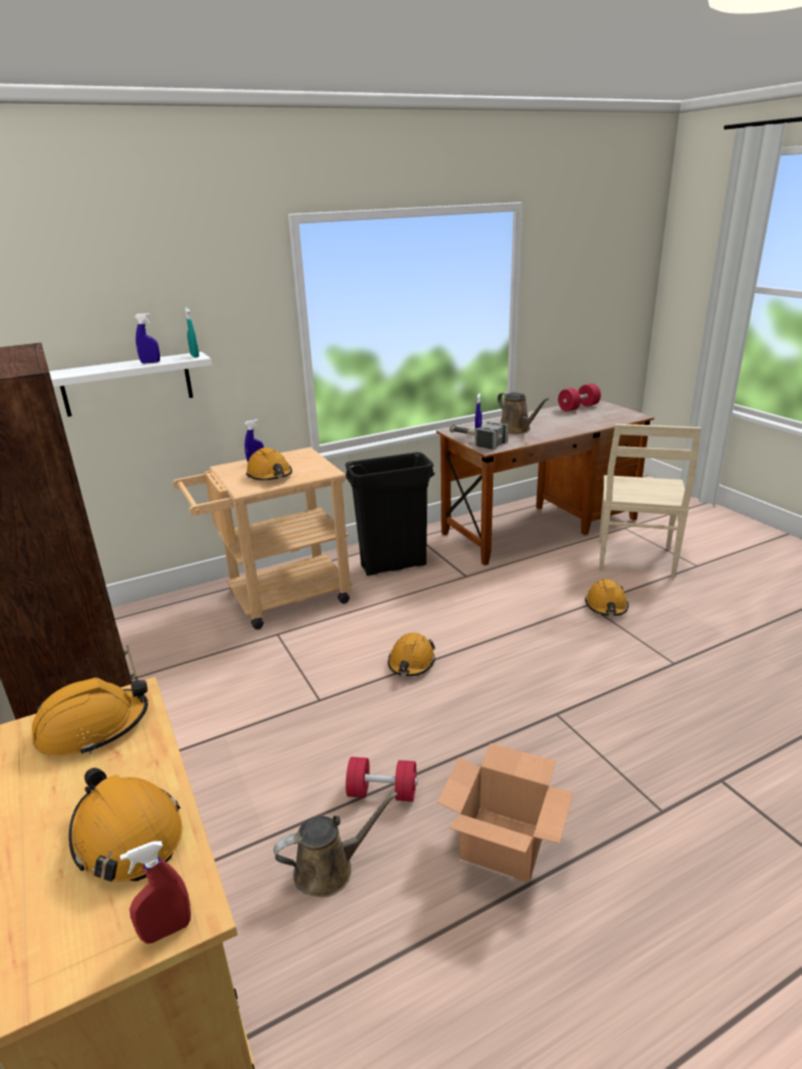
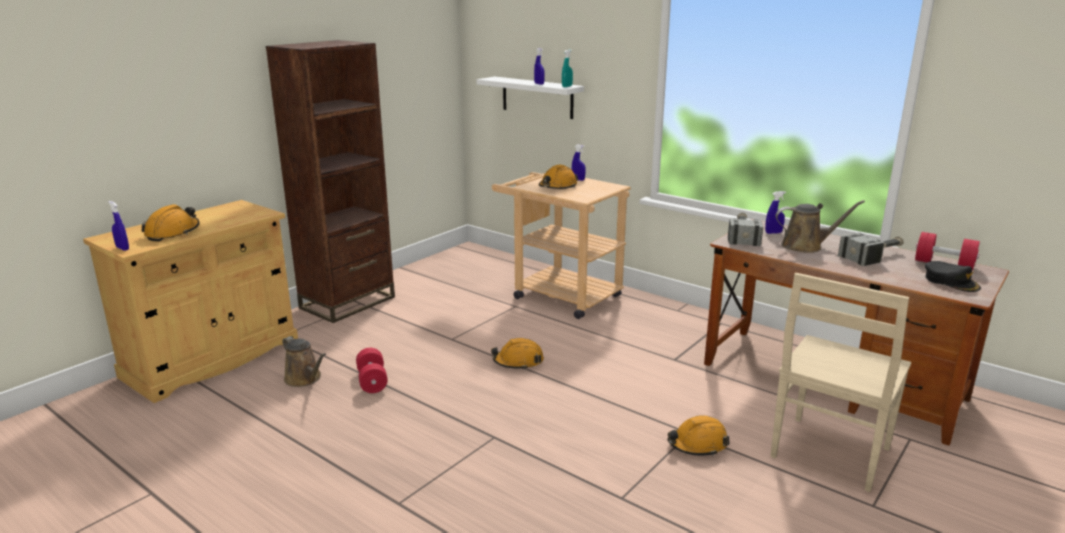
camera: 65 degrees right, 5 degrees down
orange hard hat [32,677,148,756] -> none
red spray bottle [120,841,191,944] -> blue spray bottle [108,201,129,251]
black trash can [345,452,435,576] -> none
cardboard box [437,743,573,882] -> none
brown watering can [497,392,549,434] -> brown watering can turned 120 degrees counterclockwise [776,200,865,253]
beige chair [599,424,701,577] -> beige chair turned 45 degrees counterclockwise [770,273,911,492]
none -> hammer [838,233,904,266]
none -> black cap [925,261,981,292]

